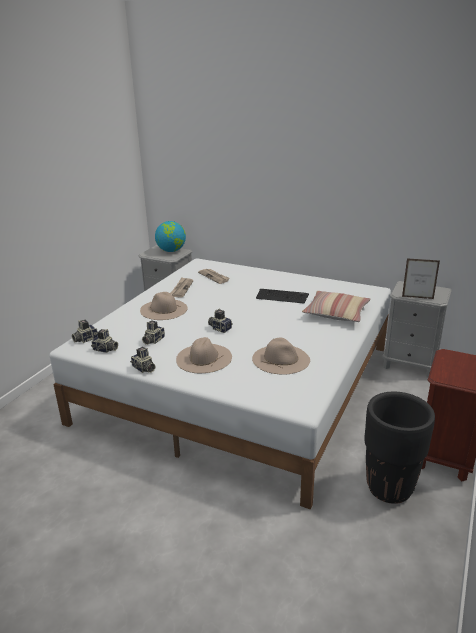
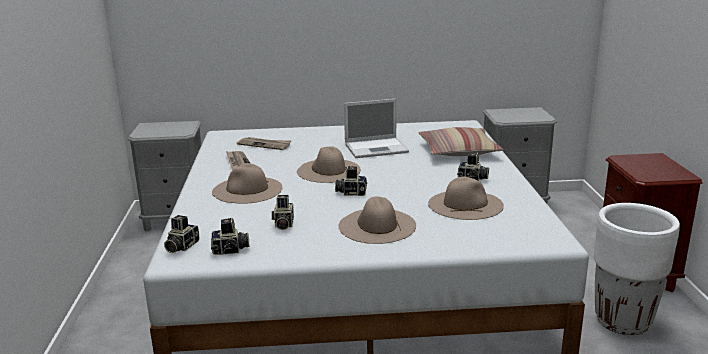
camera: 30 degrees left, 5 degrees down
camera [130,347,156,373] -> camera moved to [457,152,489,181]
globe [155,221,186,252] -> none
keyboard [256,289,309,304] -> laptop [344,99,409,158]
black planter [364,392,435,504] -> white planter [594,203,680,335]
picture frame [402,258,440,299] -> none
none -> beige hat [297,146,361,183]

